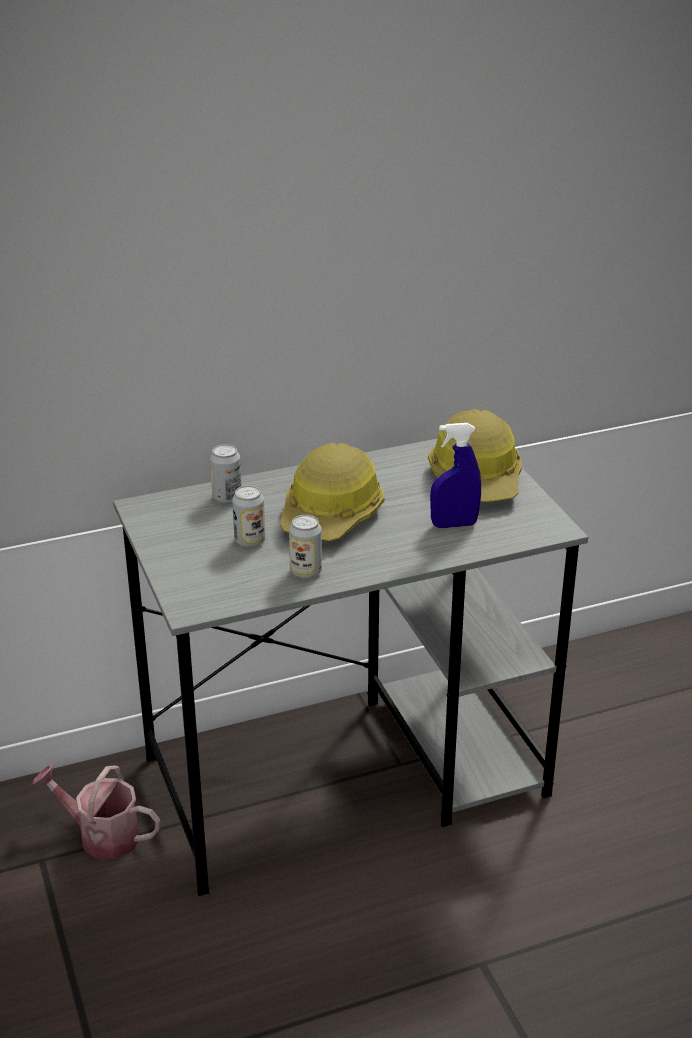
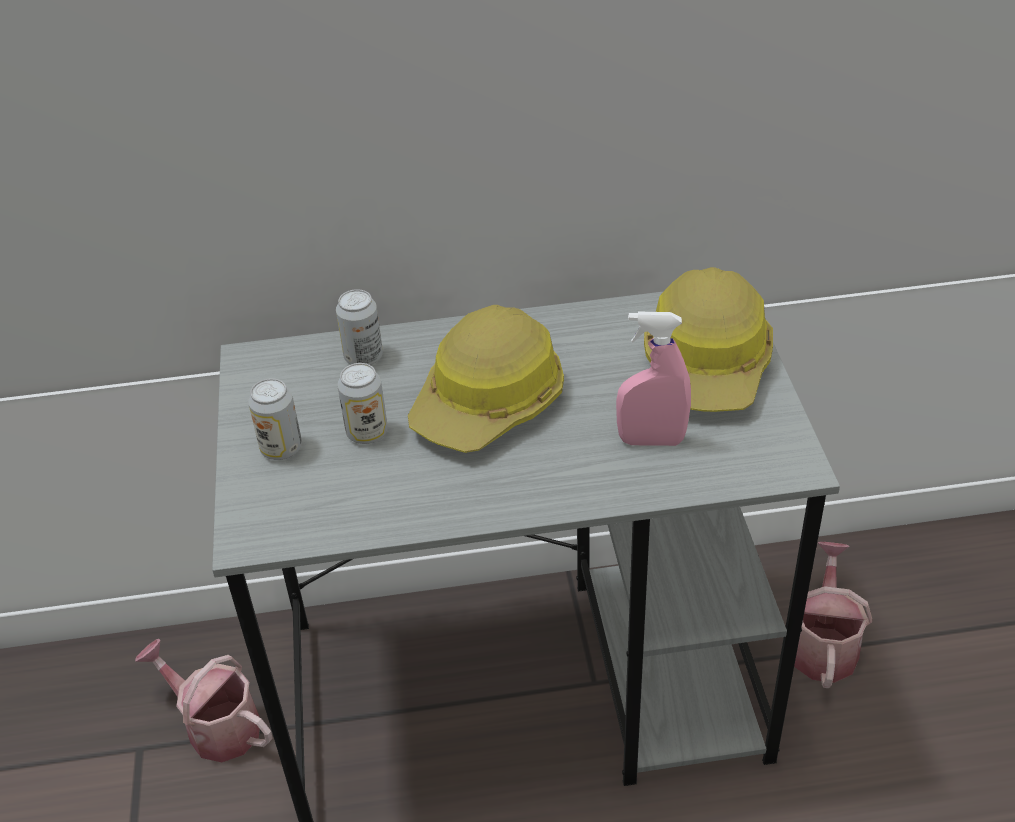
camera: 15 degrees right, 10 degrees up
can [289,515,322,578] -> can moved to [248,378,302,460]
blue spray bottle [430,423,481,528] -> pink spray bottle [616,312,691,446]
none -> watering can [794,542,872,688]

